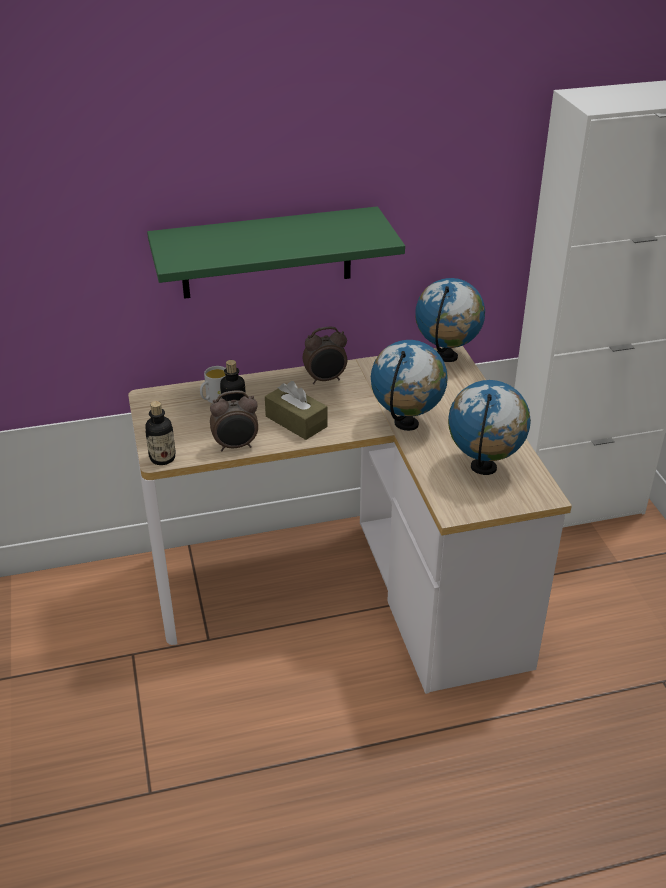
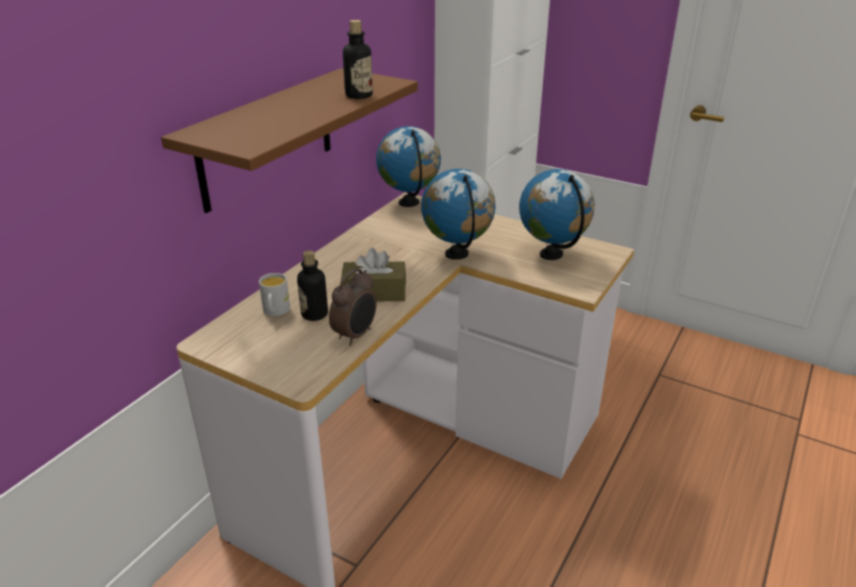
camera: 45 degrees left, 5 degrees down
bottle [145,401,175,465] -> bottle moved to [343,20,373,99]
green shelf [147,207,405,299] -> brown shelf [161,68,418,213]
alarm clock [303,327,347,384] -> none

